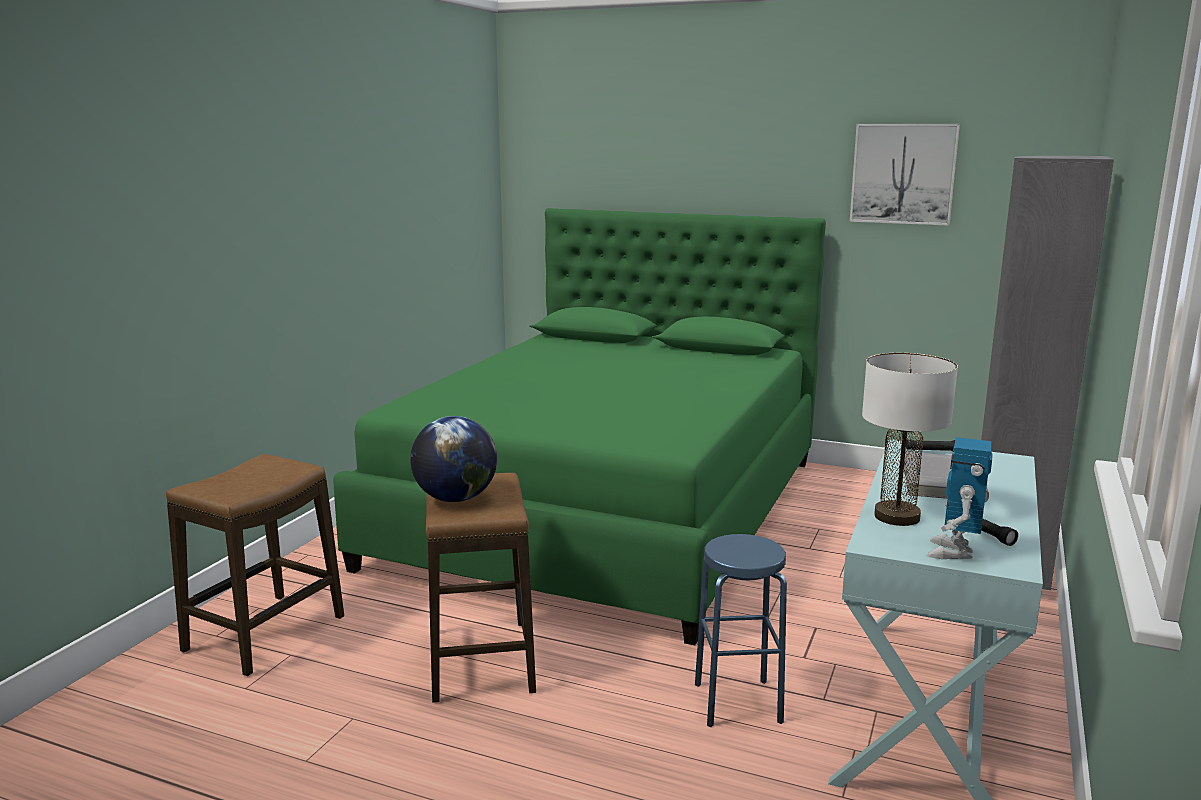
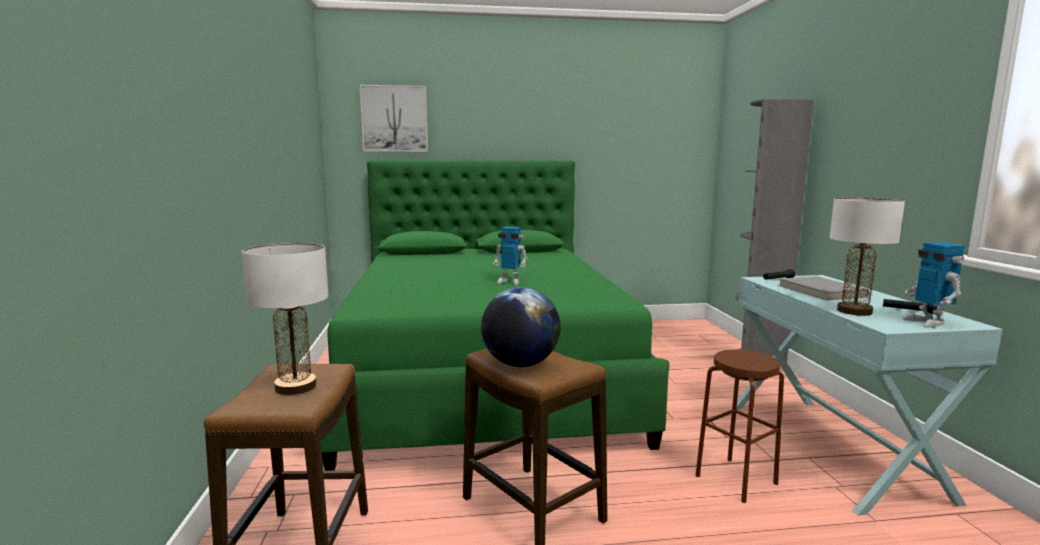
camera: 30 degrees left, 5 degrees down
blue stool [695,534,787,727] -> brown stool [696,349,784,503]
picture [850,124,960,226] -> picture moved to [360,85,428,152]
none -> table lamp [242,243,328,395]
none -> toy robot [493,226,527,285]

